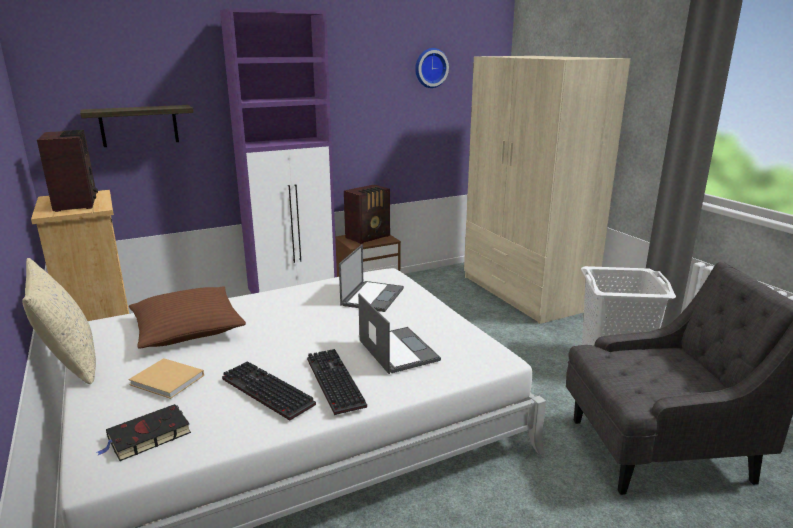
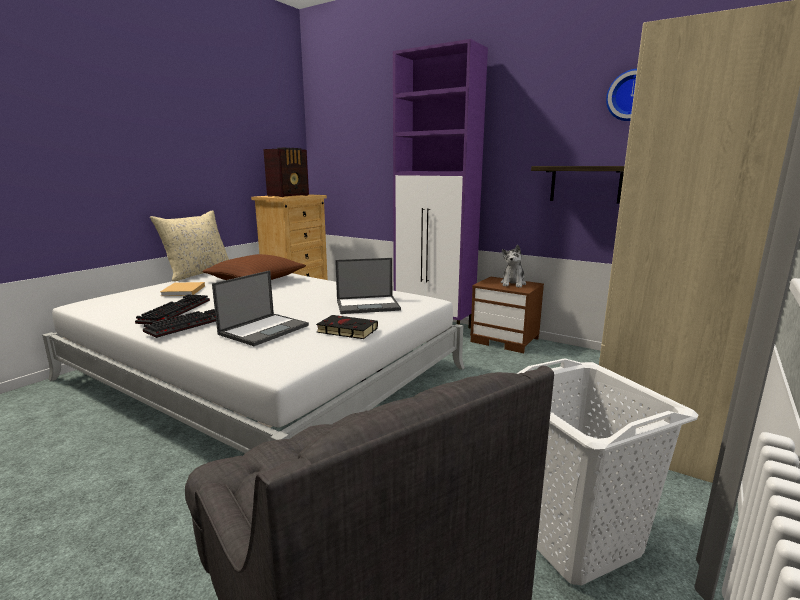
camera: 60 degrees right, 5 degrees down
shelf [80,105,194,147] -> shelf moved to [531,166,624,204]
black book [97,404,191,461] -> black book moved to [316,315,378,339]
radio [344,185,390,244] -> plush toy [501,245,526,288]

